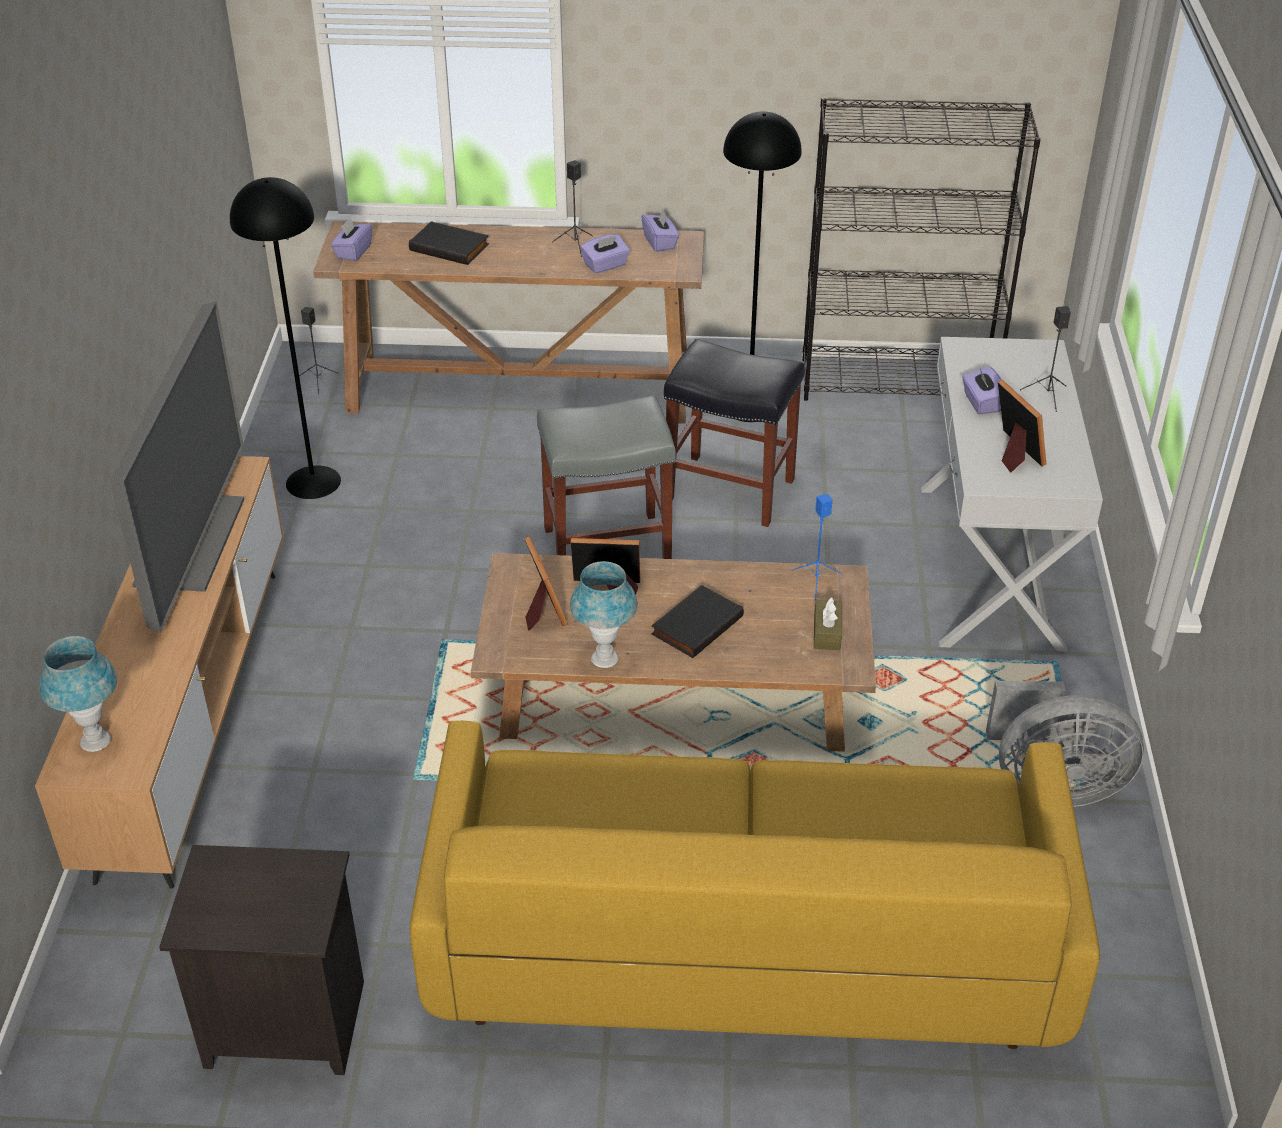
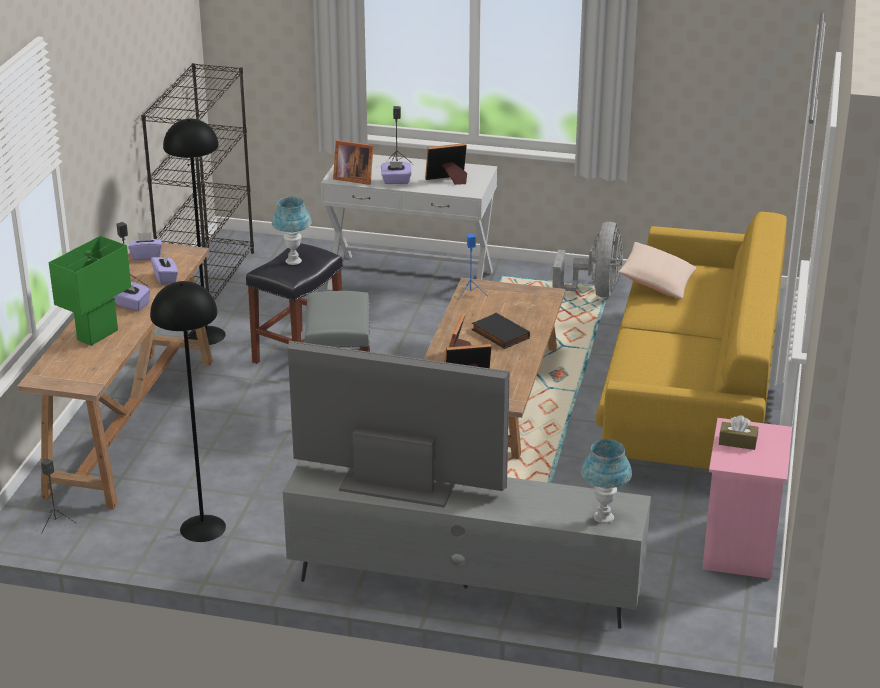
camera: 80 degrees left, 10 degrees down
brown tv stand [35,456,283,889] -> grey tv stand [283,460,651,629]
black nightstand [159,845,364,1075] -> pink nightstand [703,418,792,579]
purple tissue box [331,217,372,261] -> purple tissue box moved to [114,282,150,311]
black book [409,221,489,265] -> green table lamp [49,236,131,346]
blue table lamp [570,561,638,668] -> blue table lamp moved to [272,196,312,265]
brown tissue box [814,598,842,650] -> brown tissue box moved to [719,415,758,450]
none -> picture frame [333,140,374,185]
none -> beige pillow [619,242,696,299]

